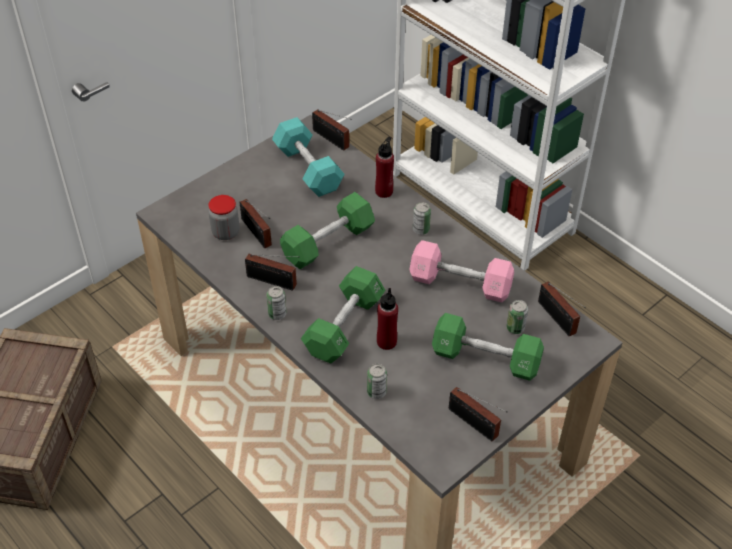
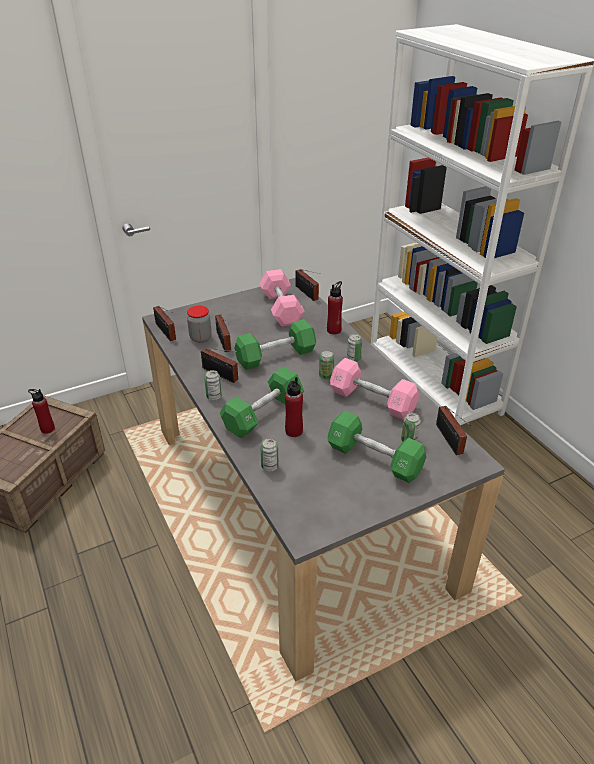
camera: 15 degrees right, 10 degrees down
turquoise dumbbell [272,117,345,197] -> pink dumbbell [259,269,305,326]
radio [449,387,508,442] -> radio moved to [153,306,176,341]
none -> red bottle [28,389,55,434]
none -> can [319,350,334,380]

